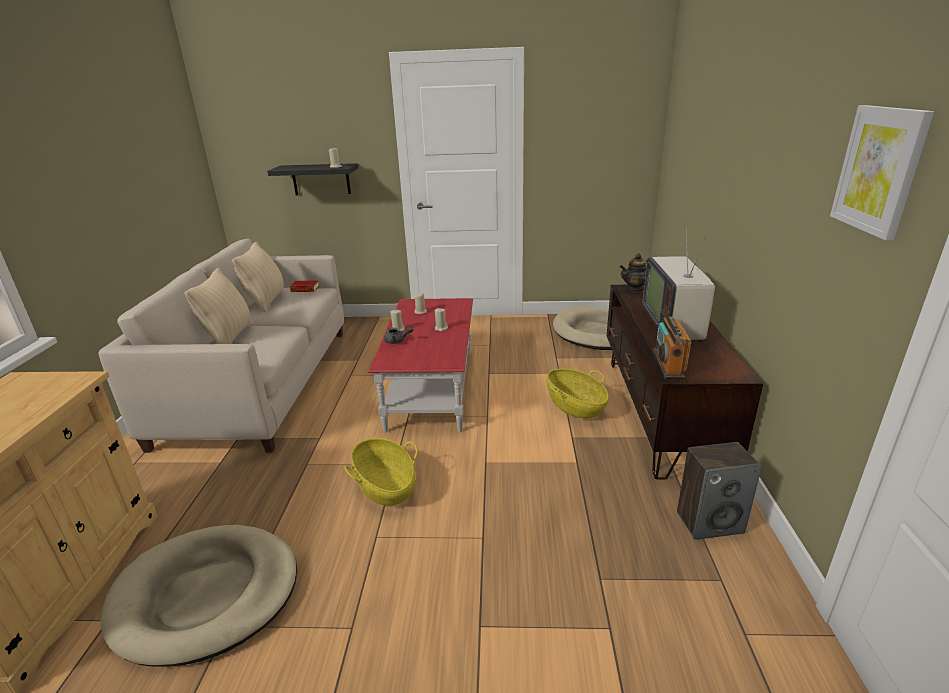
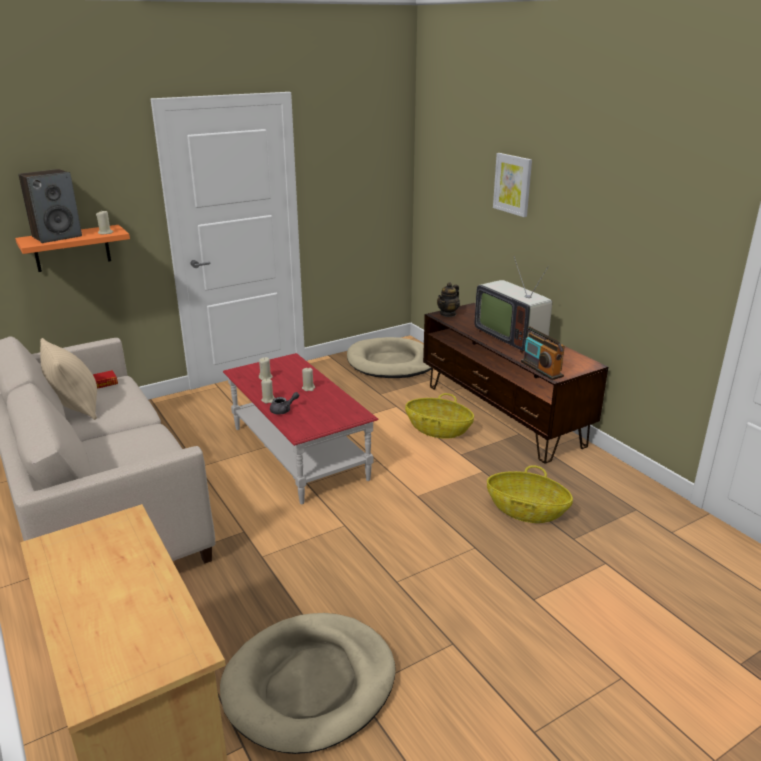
camera: 35 degrees left, 0 degrees up
beige pillow [185,268,253,344] -> none
black shelf [267,163,359,195] -> orange shelf [15,225,130,272]
basket [344,438,418,506] -> basket moved to [487,465,573,523]
speaker [677,442,762,540] -> speaker moved to [18,169,82,243]
picture [830,105,934,240] -> picture moved to [493,153,532,217]

